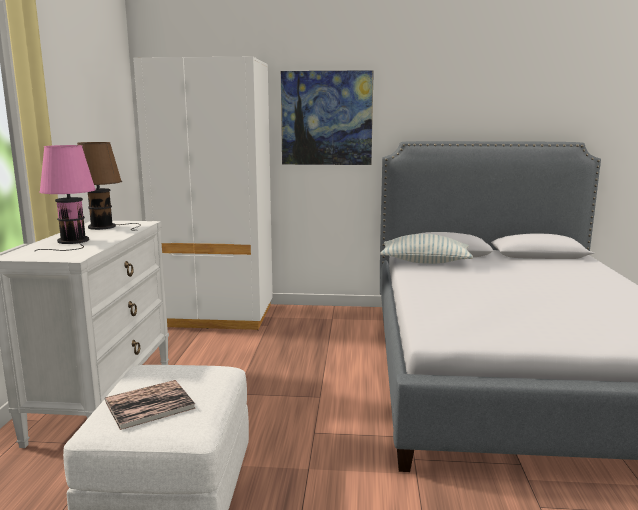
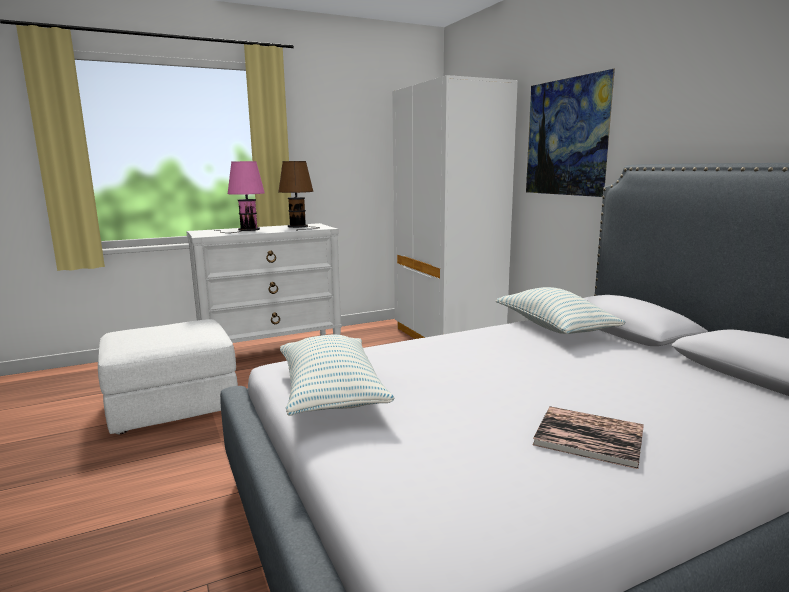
camera: 60 degrees right, 0 degrees up
book [105,380,196,430] -> book moved to [533,406,644,469]
none -> pillow [280,335,395,416]

